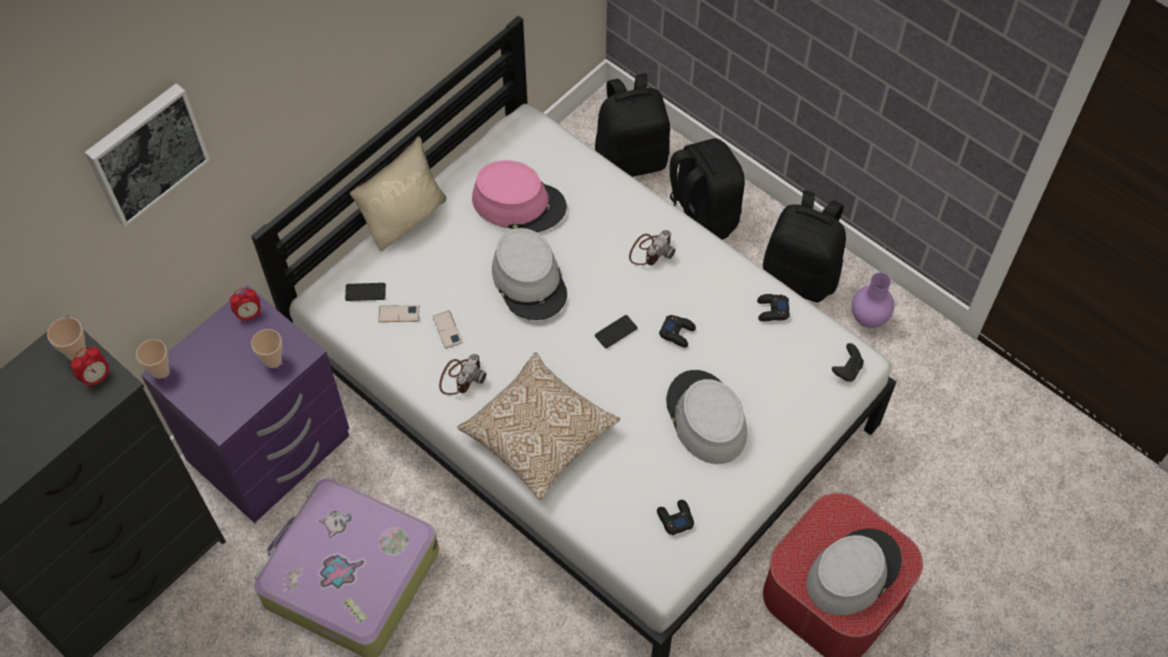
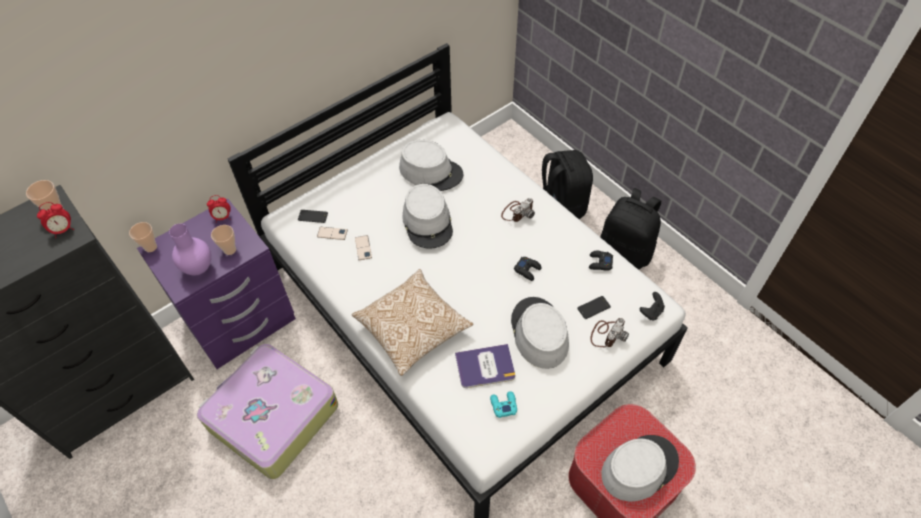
camera: 10 degrees right, 5 degrees down
picture [85,83,210,227] -> none
beige pillow [350,137,446,252] -> none
camera [439,354,486,395] -> camera moved to [590,318,629,347]
pink hat [472,160,567,232] -> grey hat [399,140,464,191]
black backpack [595,73,670,177] -> none
phone [595,315,638,349] -> phone moved to [577,296,611,319]
black game controller [657,500,694,535] -> turquoise game controller [490,391,517,418]
purple vase [852,273,894,328] -> purple vase moved to [169,224,211,275]
none -> book [455,344,515,388]

